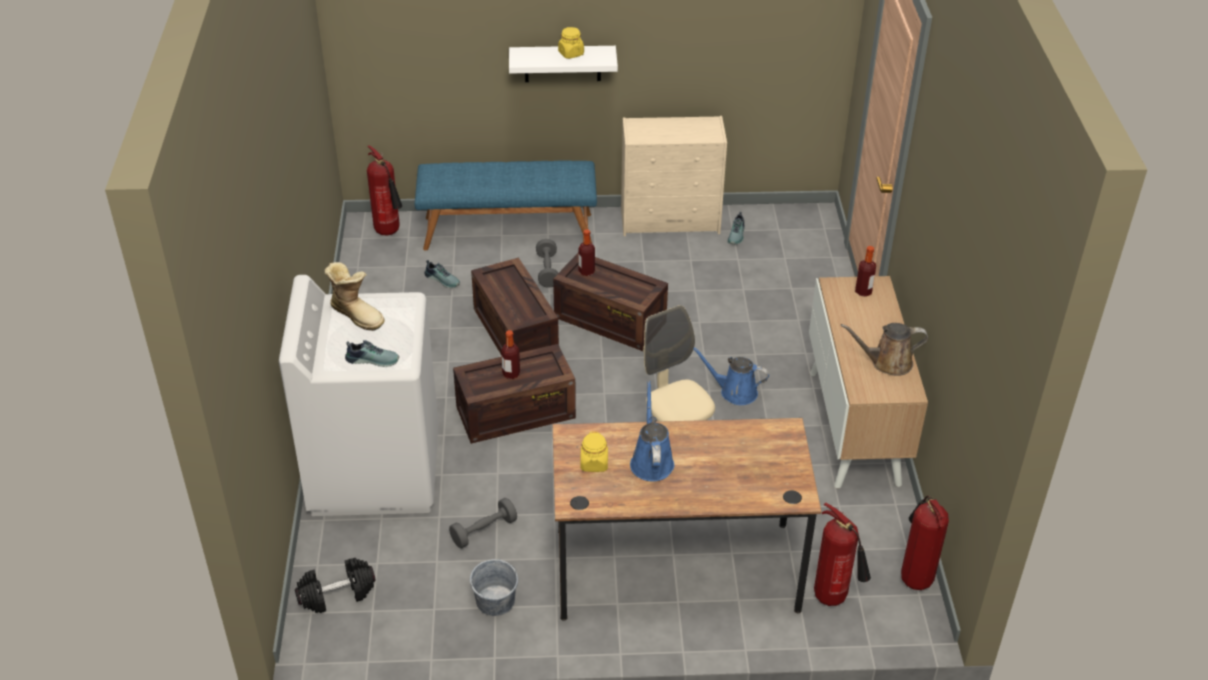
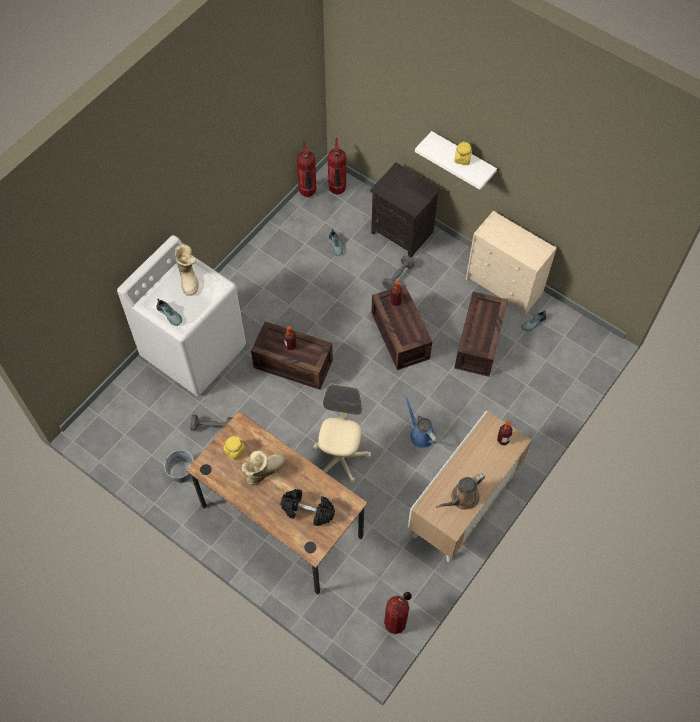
camera: 40 degrees right, 20 degrees up
black dumbbell [295,558,376,613] -> black dumbbell moved to [280,489,335,526]
blue bench [415,160,597,251] -> black nightstand [370,162,441,257]
crate [471,258,559,354] -> crate moved to [454,292,508,377]
blue watering can [630,381,674,481] -> boot [242,450,285,486]
fire extinguisher [814,503,871,606] -> fire extinguisher moved to [297,140,316,197]
brown watering can [841,323,928,376] -> brown watering can turned 75 degrees counterclockwise [436,473,485,510]

